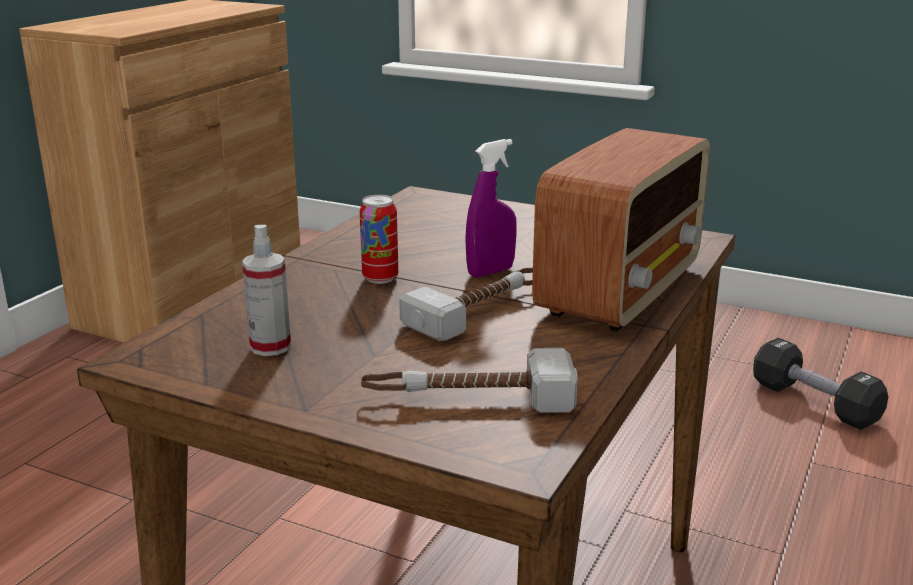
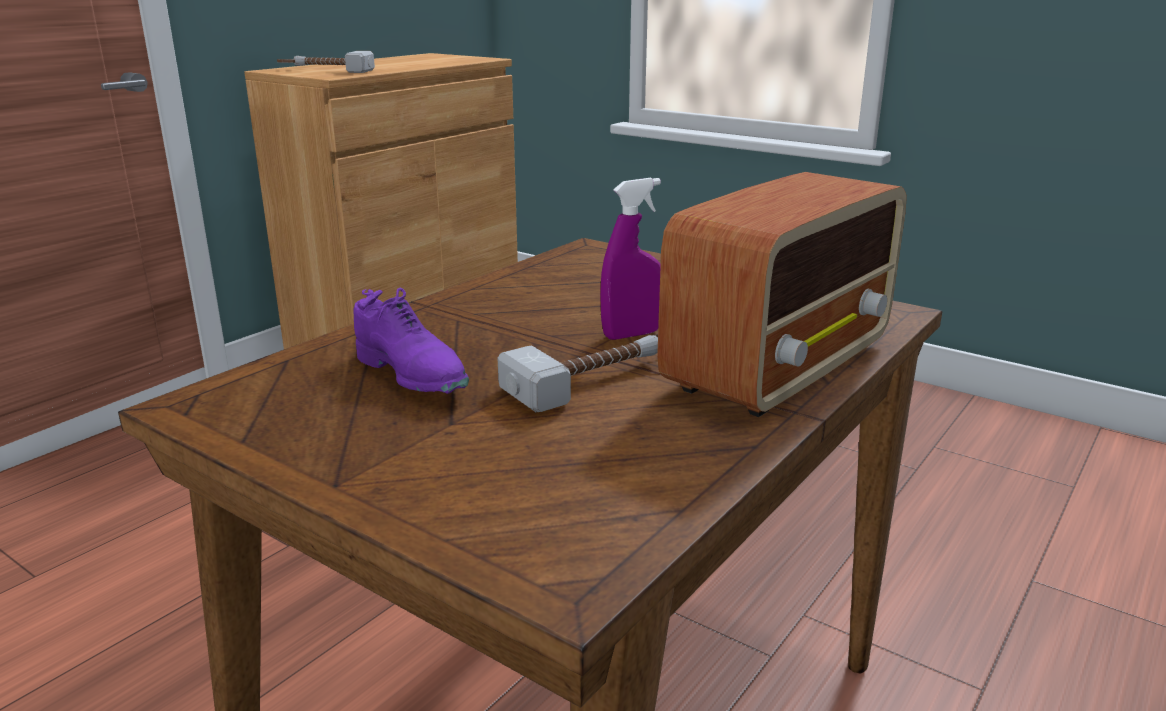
camera: 10 degrees right, 0 degrees up
spray bottle [242,225,291,356] -> none
can [360,195,398,284] -> none
hammer [361,348,578,413] -> hammer moved to [277,51,375,73]
black dumbbell [753,338,888,430] -> none
none -> purple shoe [354,288,469,394]

